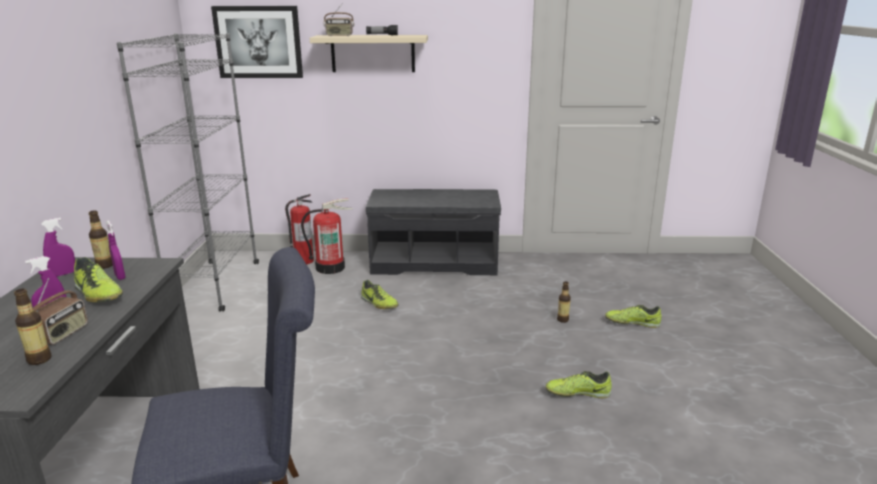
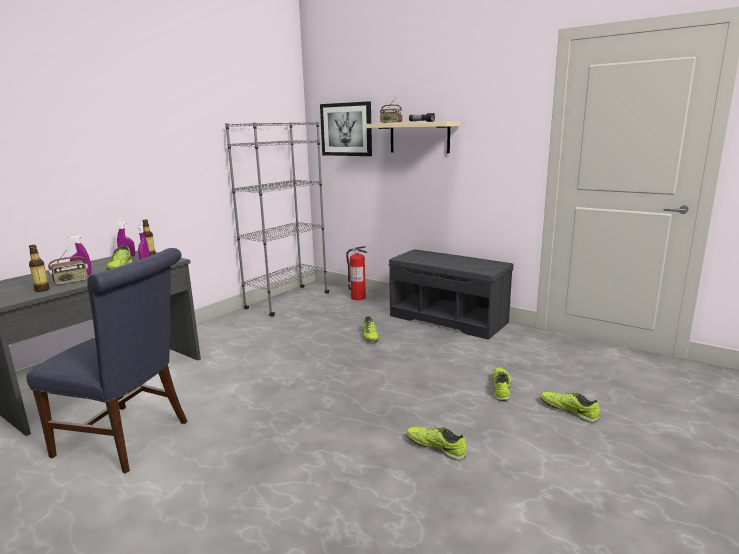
camera: 35 degrees right, 5 degrees down
fire extinguisher [301,199,353,274] -> none
bottle [557,281,571,323] -> shoe [492,367,511,401]

